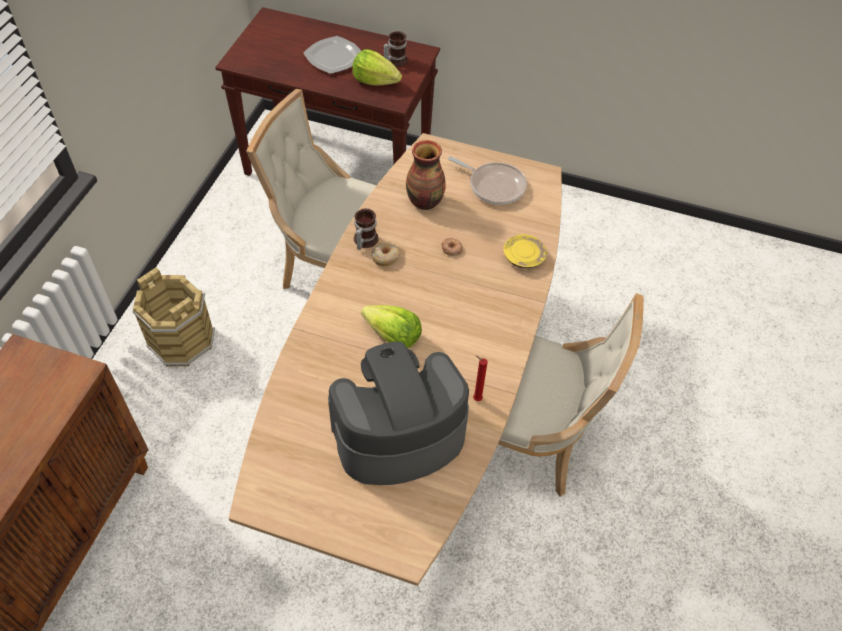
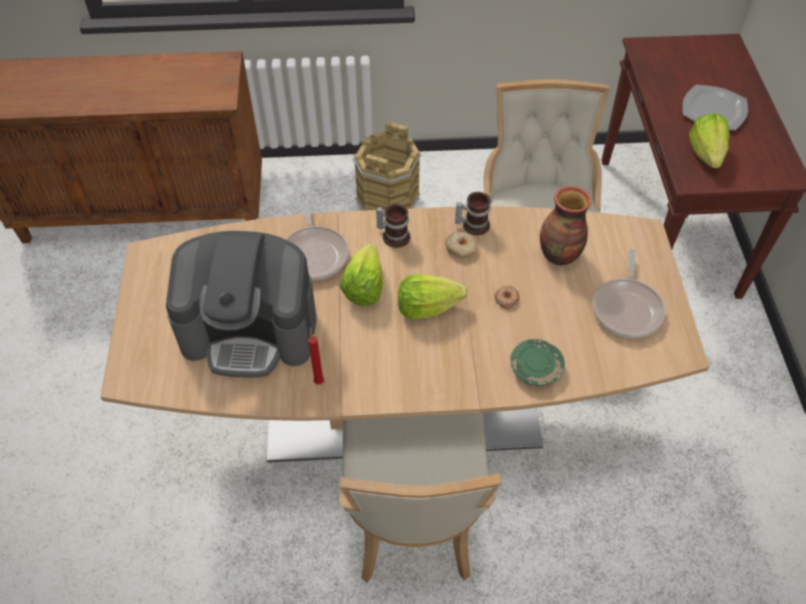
camera: 70 degrees right, 0 degrees up
coffee machine [328,342,469,485] -> coffee machine turned 135 degrees clockwise [166,231,316,378]
mug [383,31,408,66] -> mug moved to [376,204,410,248]
yellow plate [503,234,547,269] -> green plate [510,339,565,386]
none -> frying pan [286,199,349,280]
none -> lettuce [398,274,468,319]

